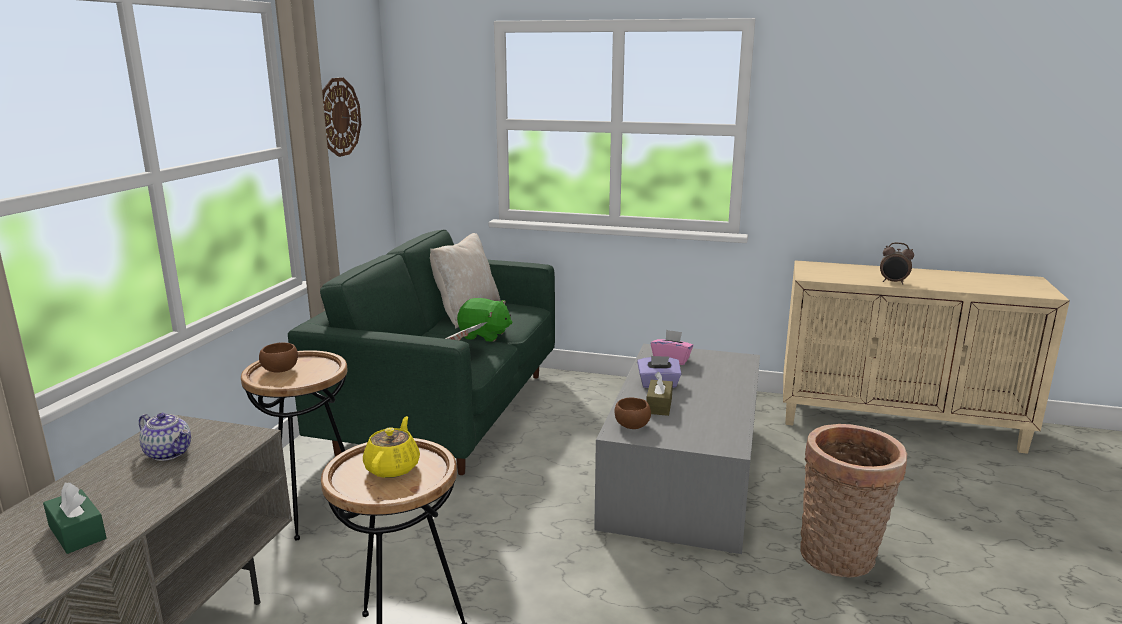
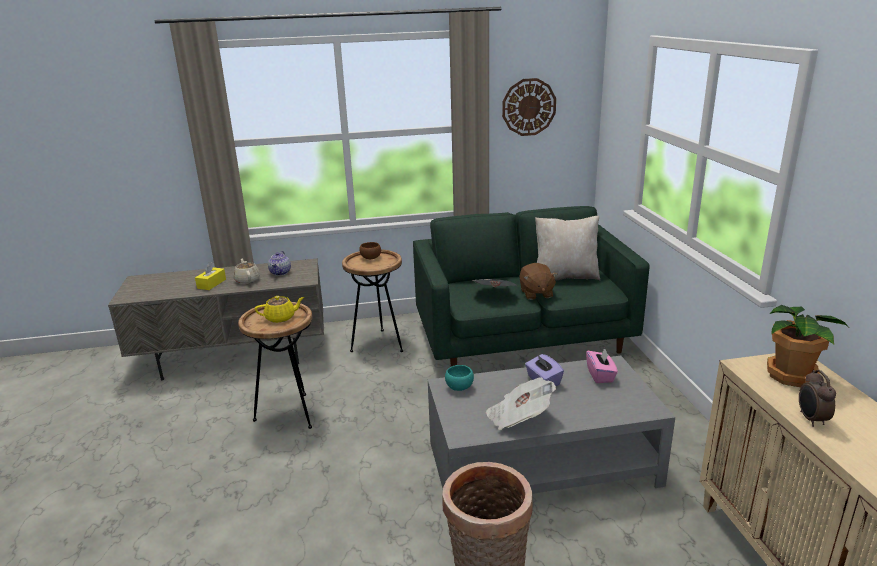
camera: 65 degrees right, 5 degrees up
green tissue box [43,482,107,554] -> yellow tissue box [195,262,226,290]
green plush toy [457,298,513,342] -> brown plush toy [519,263,558,300]
brown bowl [614,398,651,429] -> turquoise bowl [445,365,474,391]
brown tissue box [646,372,673,416] -> none
none -> beige teapot [233,259,260,284]
none -> newspaper [486,377,556,430]
none -> potted plant [767,305,848,387]

